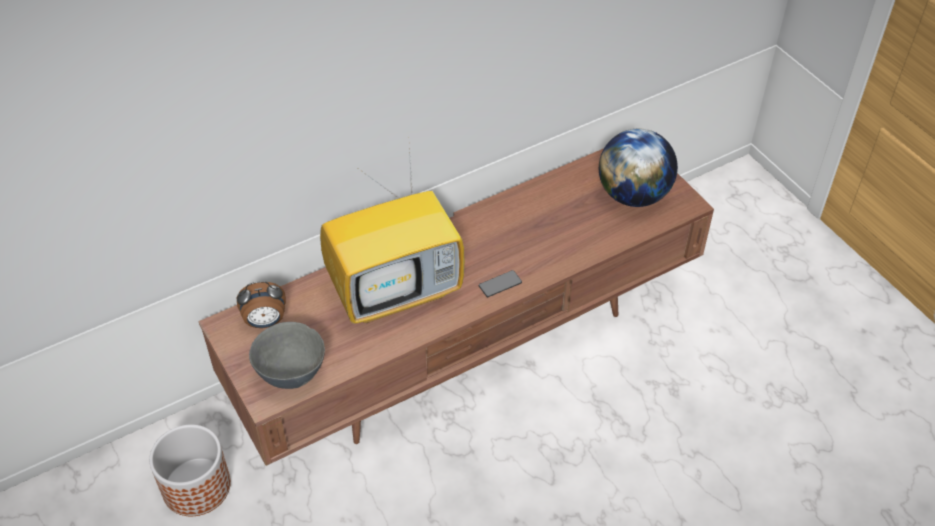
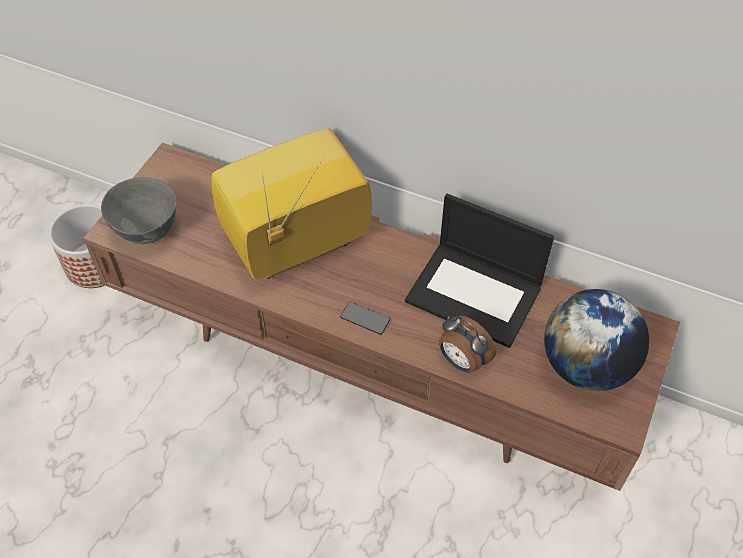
camera: 55 degrees right, 5 degrees up
alarm clock [237,281,286,328] -> alarm clock moved to [439,316,496,373]
television [320,147,465,324] -> television turned 120 degrees clockwise [211,128,372,280]
none -> laptop [405,194,554,348]

